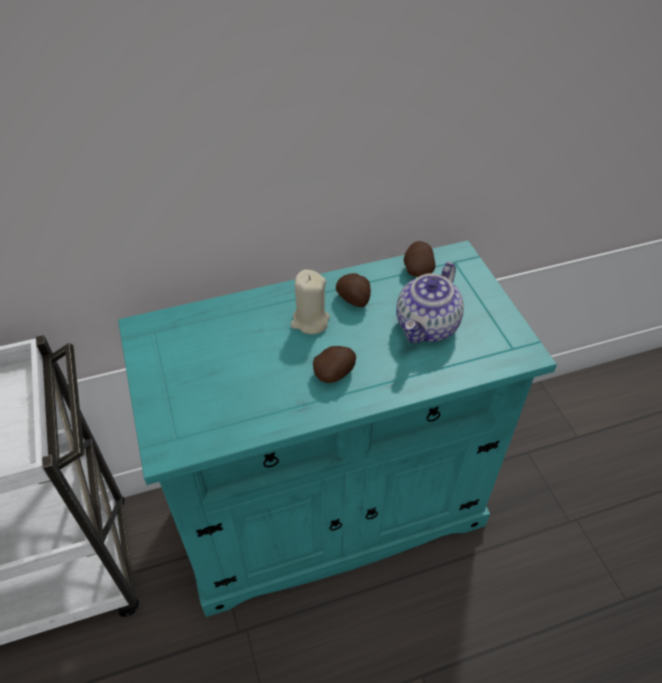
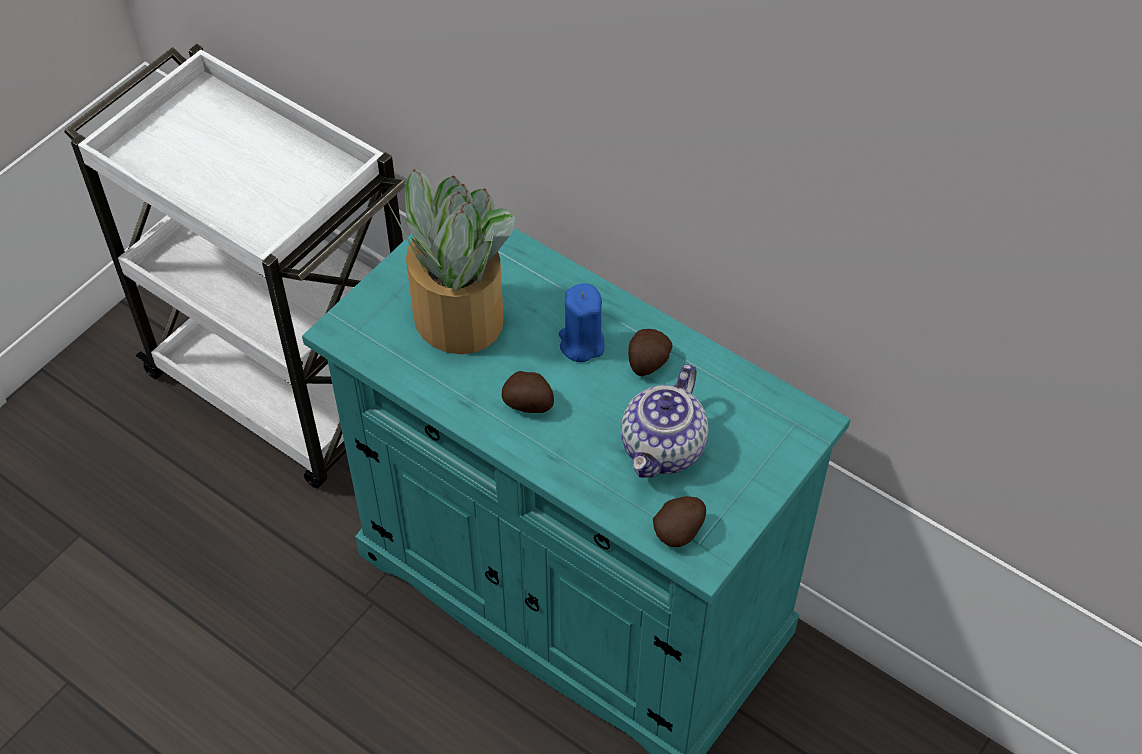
camera: 55 degrees right, 5 degrees up
beige candle [291,270,330,334] -> blue candle [559,284,604,362]
teapot [396,262,464,343] -> teapot turned 60 degrees counterclockwise [621,364,708,478]
potato [403,241,435,277] -> potato moved to [653,496,706,547]
none -> potted plant [386,169,515,354]

